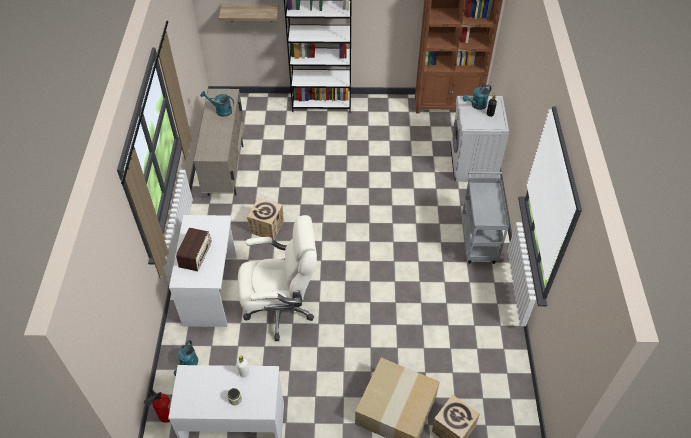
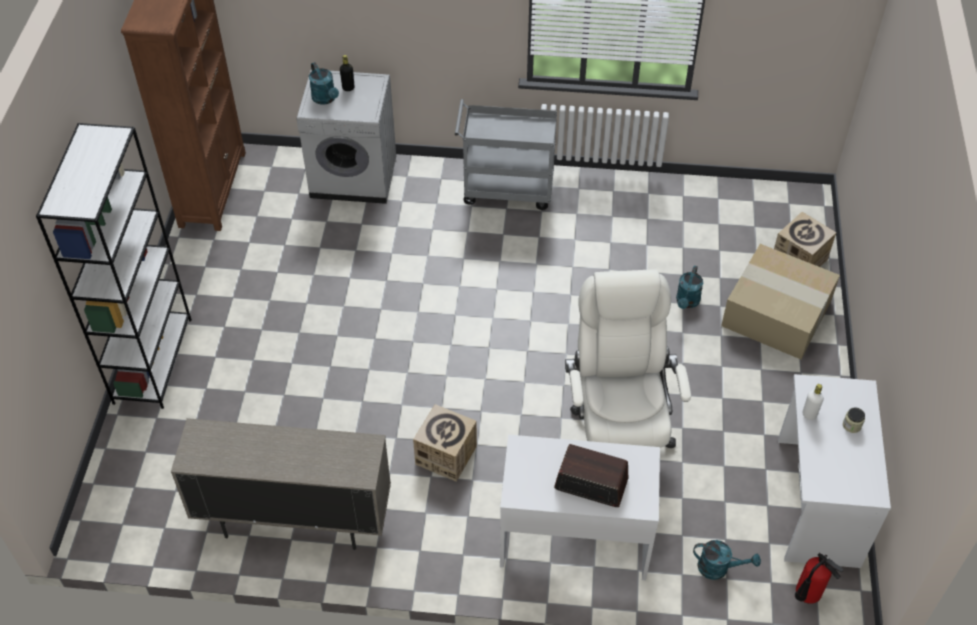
camera: 85 degrees left, 0 degrees up
turquoise watering can [200,91,234,117] -> turquoise watering can moved to [676,266,703,309]
shelf [219,4,279,22] -> none

